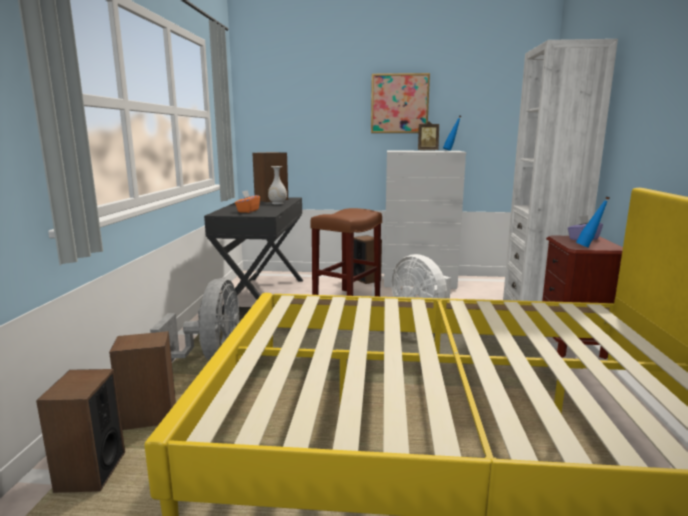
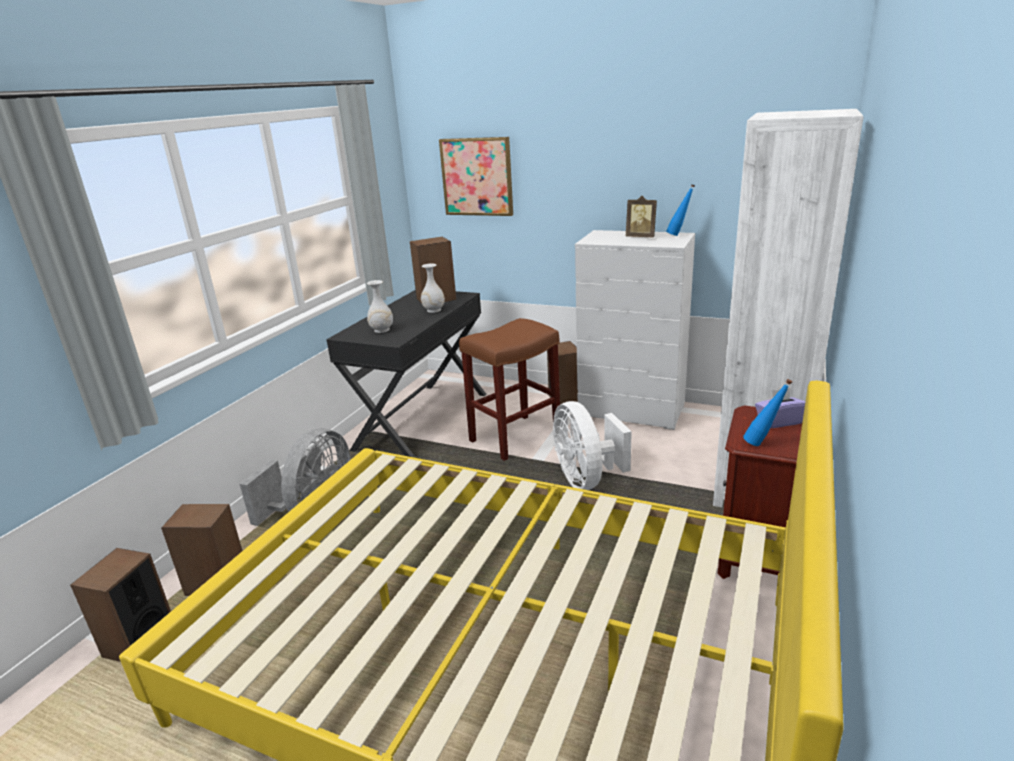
camera: 20 degrees right, 10 degrees up
orange tissue box [235,190,260,213] -> white vase [367,280,393,333]
picture [371,73,430,133] -> picture moved to [439,137,513,216]

